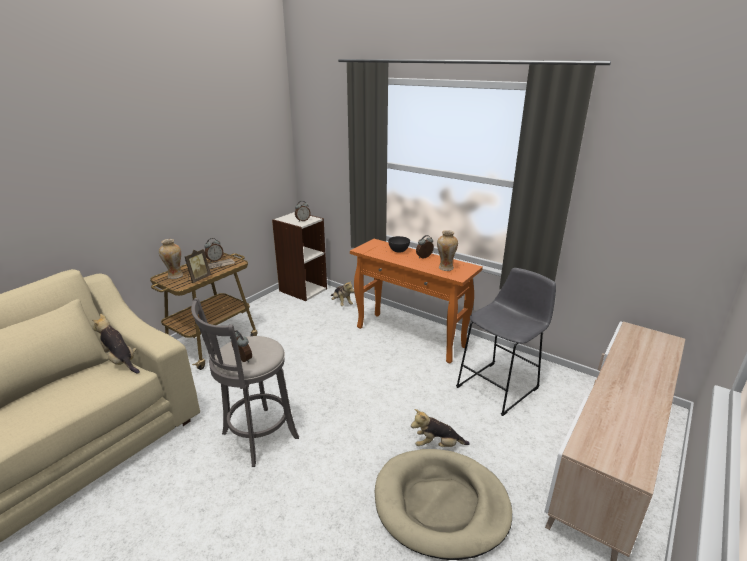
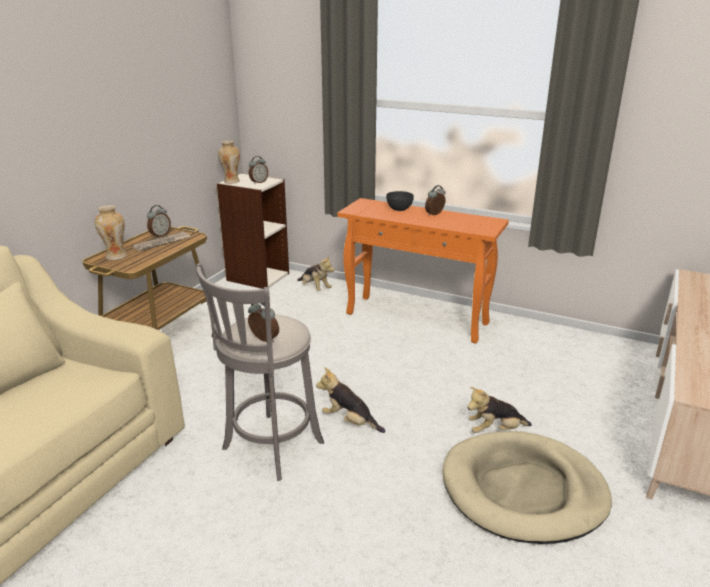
camera: 10 degrees left, 0 degrees up
plush toy [92,314,140,374] -> plush toy moved to [316,368,385,433]
picture frame [185,249,211,283] -> none
vase [437,230,458,271] -> vase moved to [218,141,240,184]
grey stool [456,268,556,416] -> none

